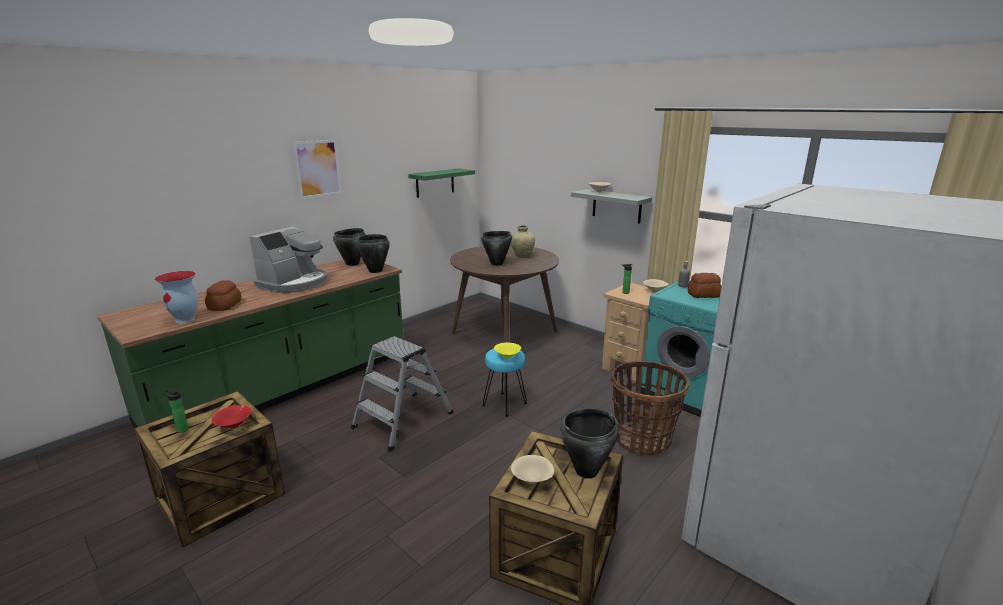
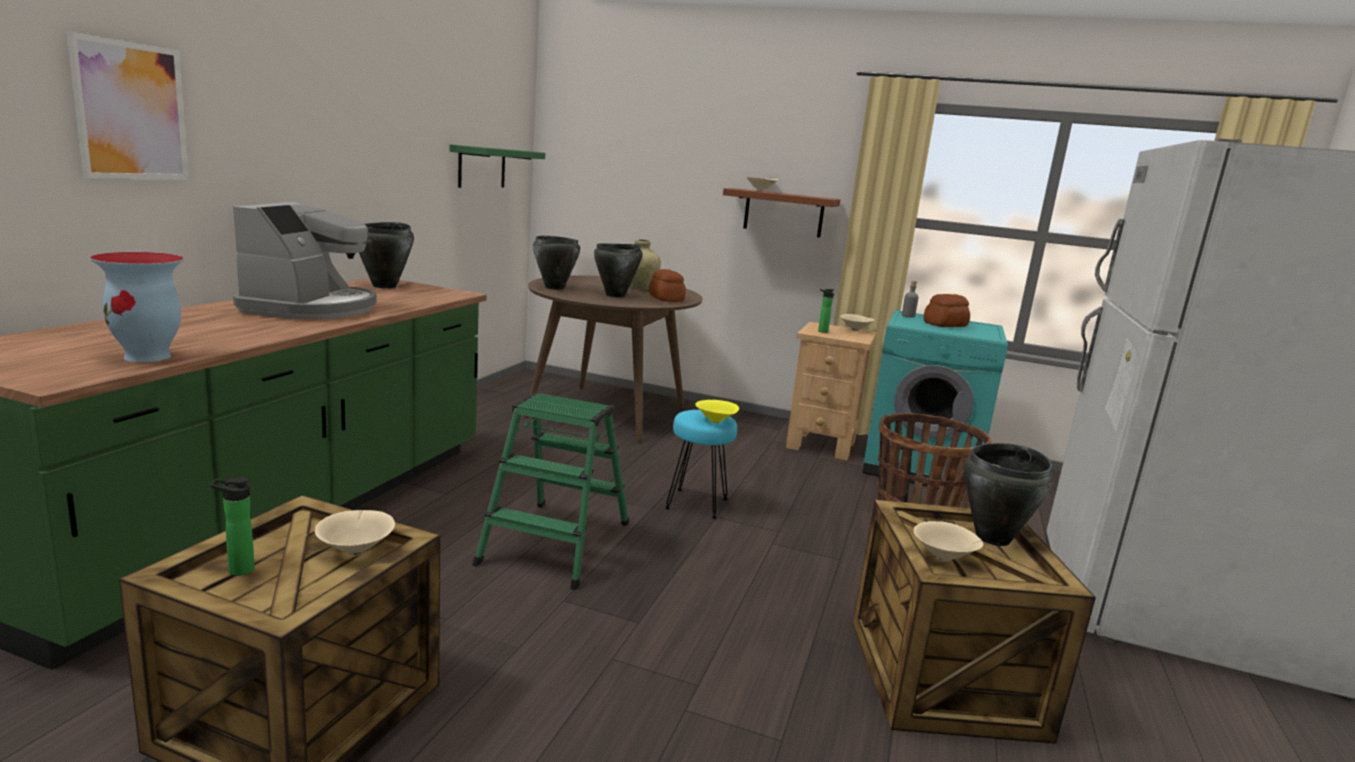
camera: 25 degrees left, 5 degrees down
bread [205,281,241,311] -> bread moved to [649,269,686,302]
red bowl [212,405,251,429] -> beige bowl [315,510,395,556]
picture [293,140,342,199] -> picture moved to [66,31,189,180]
grey step ladder [351,335,454,452] -> green step ladder [472,392,629,590]
black cooking pot [357,234,390,273] -> black cooking pot moved to [533,235,580,290]
grey shelf [571,189,652,224] -> brown shelf [723,188,840,238]

